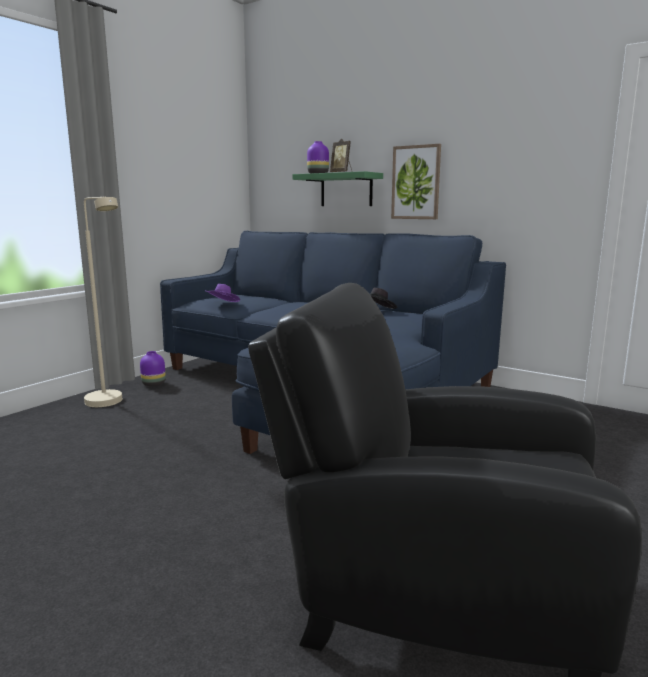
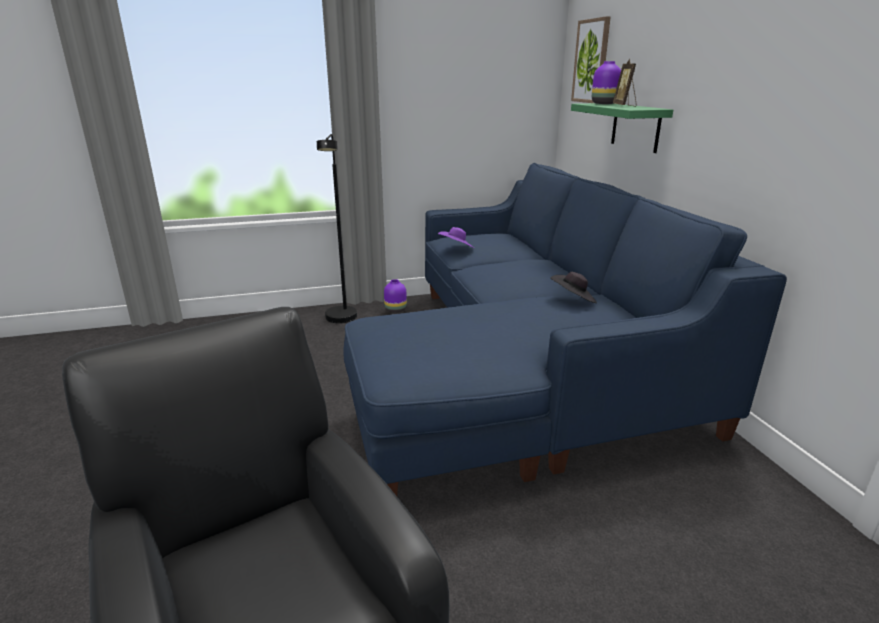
camera: 40 degrees right, 10 degrees up
beige floor lamp [84,197,122,407] -> black floor lamp [317,134,357,323]
picture [391,144,441,219] -> picture moved to [571,16,611,103]

